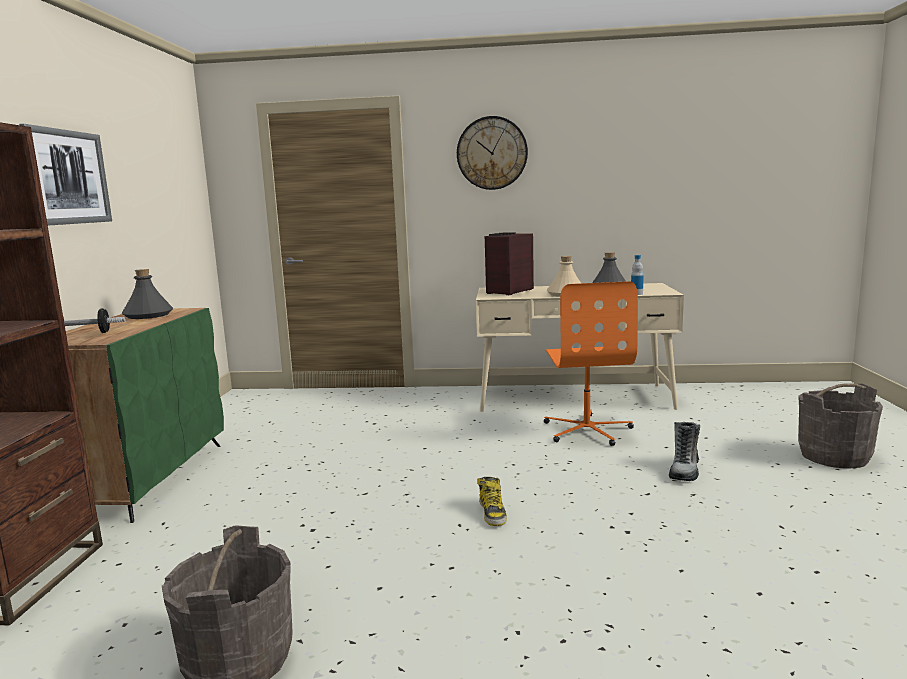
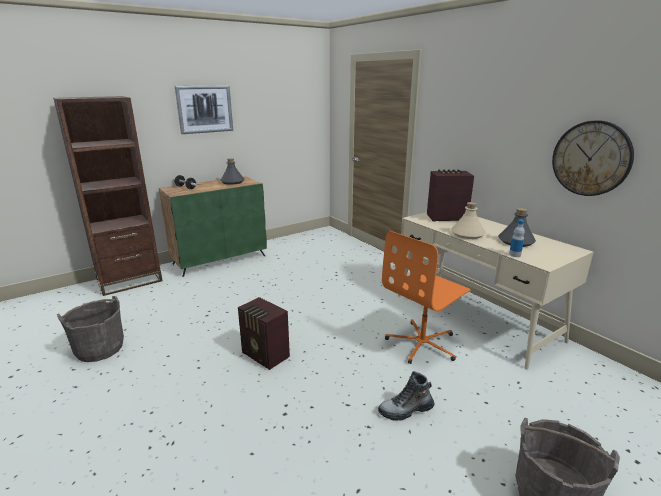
camera: 50 degrees right, 10 degrees up
wall clock [457,116,528,190] -> wall clock moved to [552,120,634,196]
boot [477,477,507,526] -> radio [238,297,290,370]

